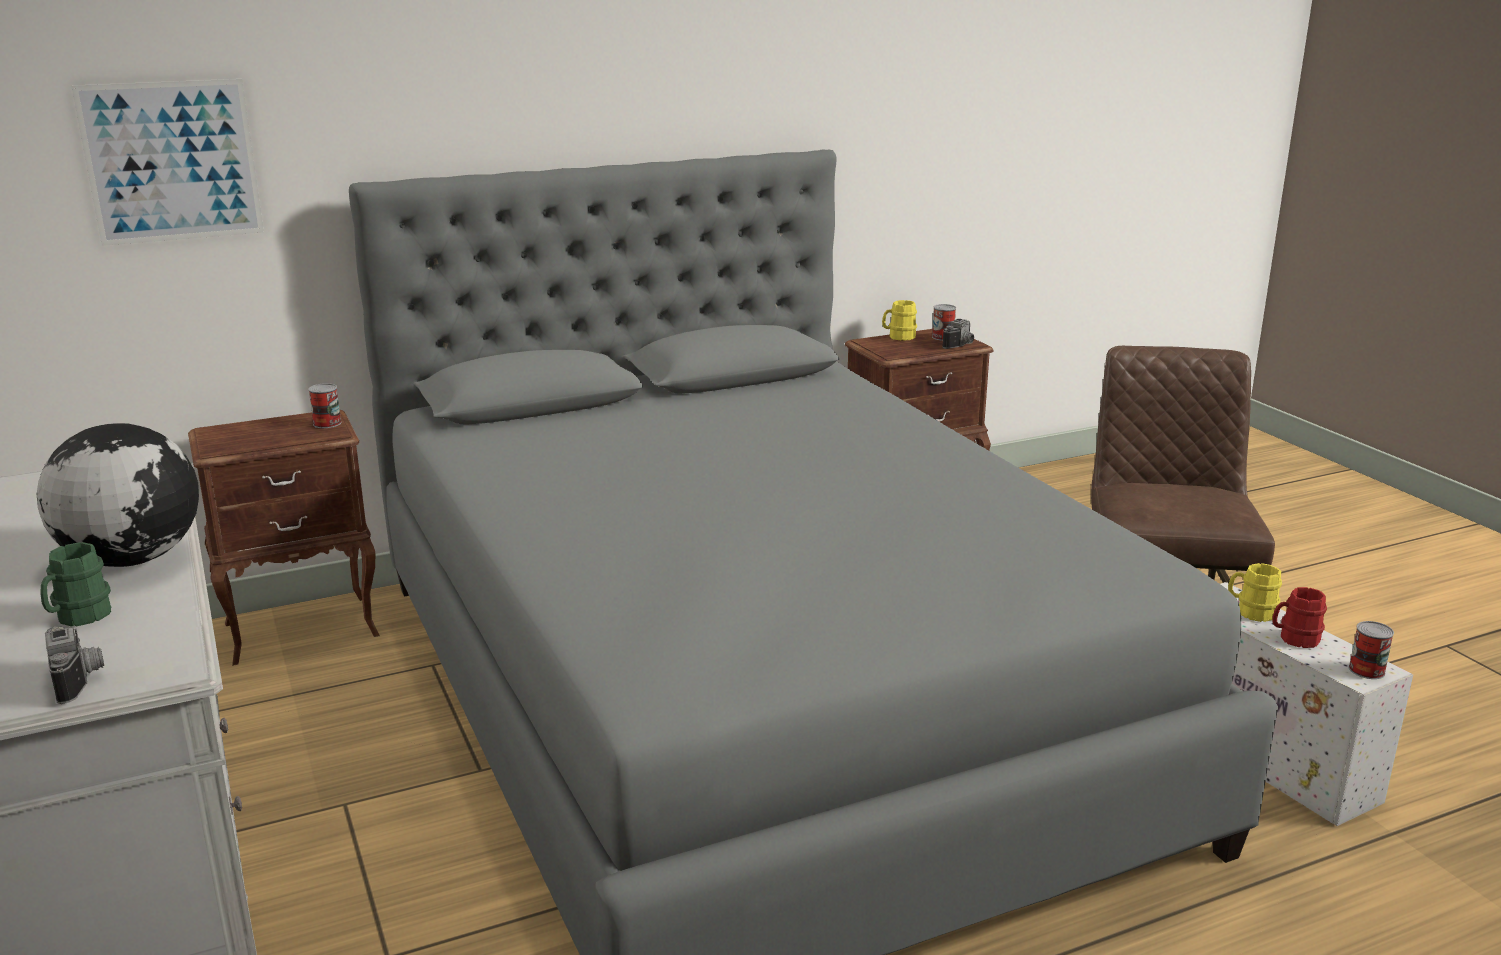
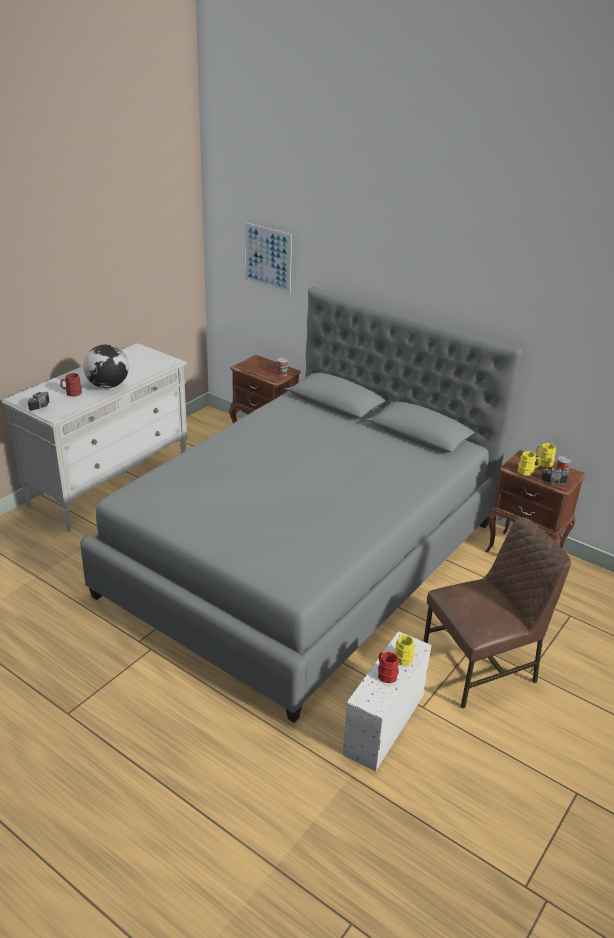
camera: 60 degrees right, 10 degrees up
green mug [40,542,111,627] -> red mug [60,373,82,397]
can [1349,621,1394,679] -> none
none -> yellow mug [518,451,541,476]

